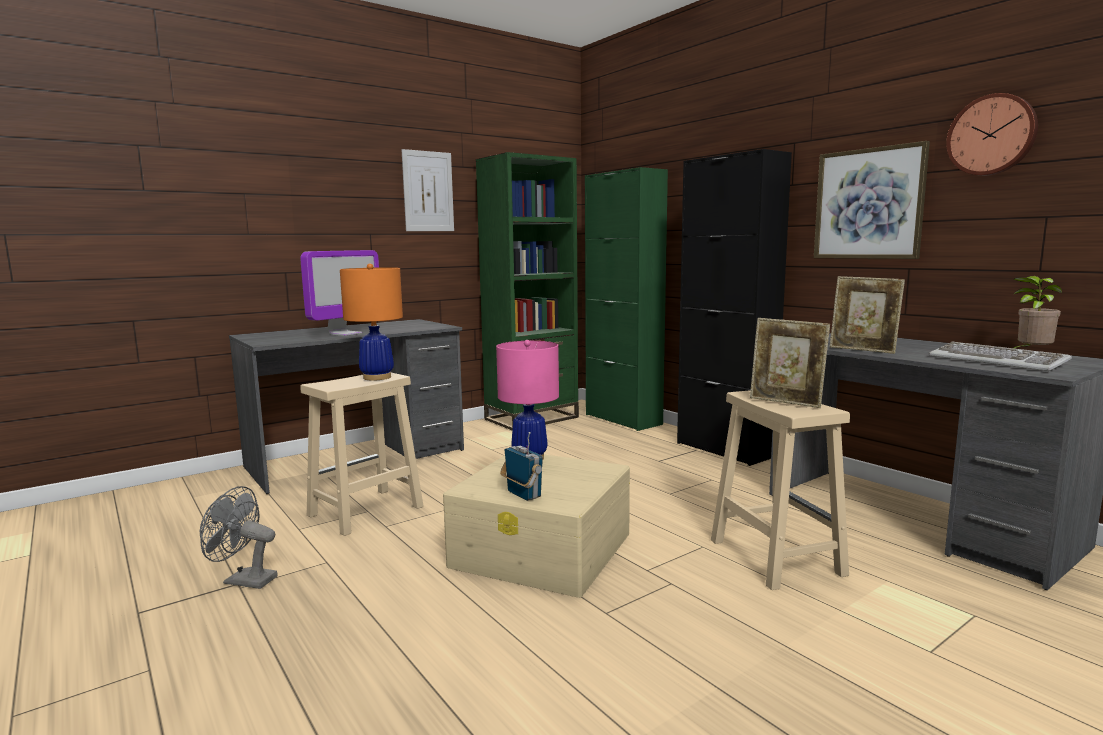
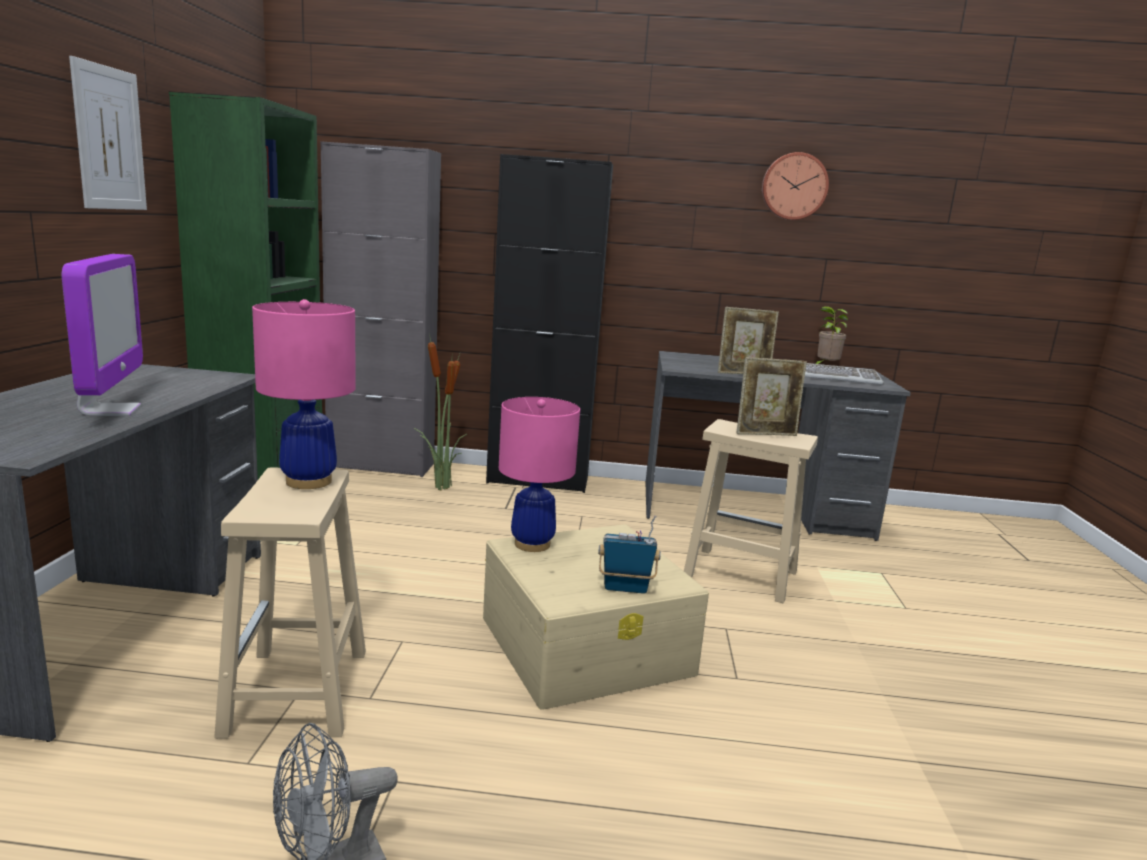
camera: 50 degrees left, 5 degrees up
orange table lamp [340,264,403,381] -> pink table lamp [252,299,356,489]
green cabinet [585,167,668,431] -> grey cabinet [321,141,441,477]
picture [814,141,930,259] -> none
none -> potted plant [414,334,467,490]

